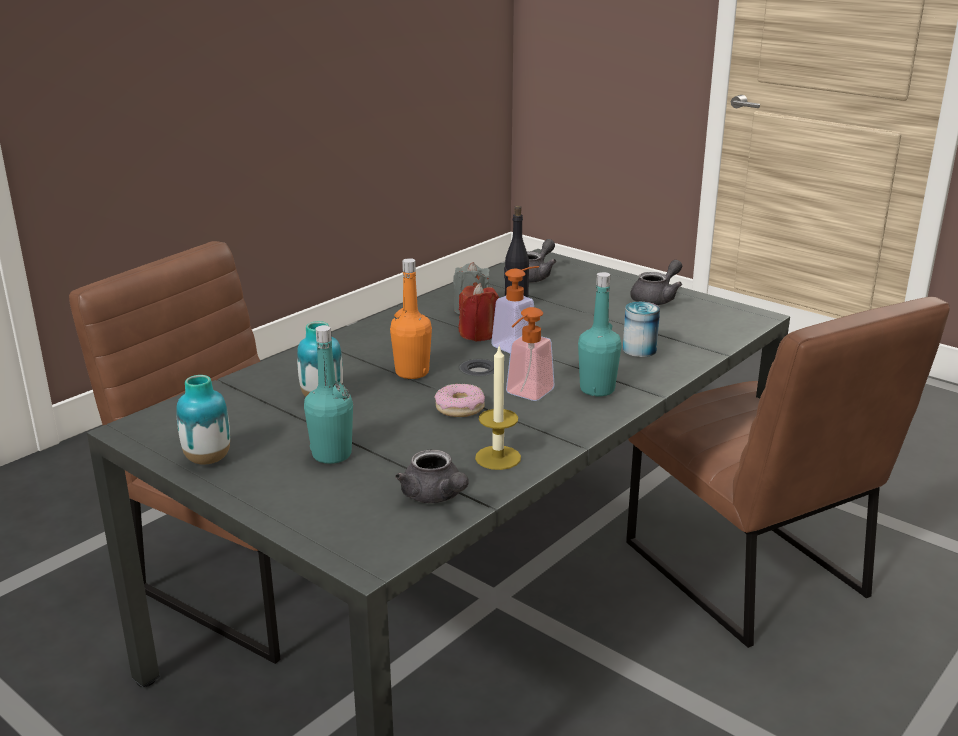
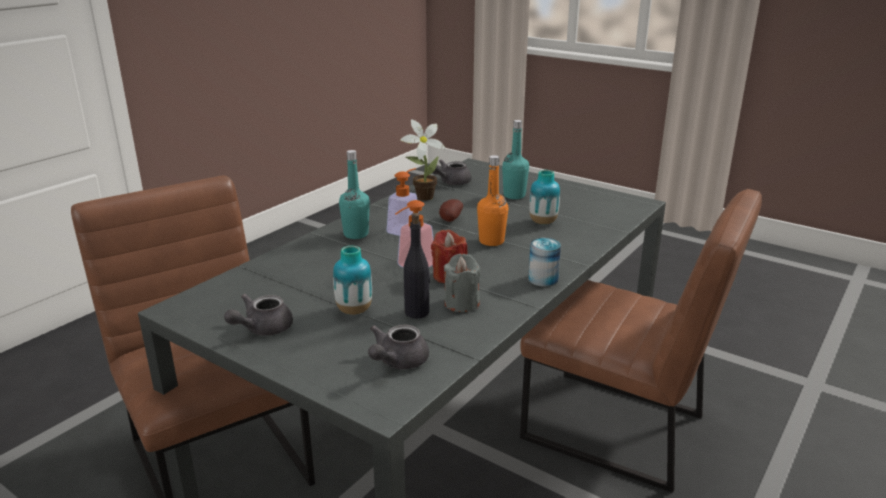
camera: 175 degrees right, 0 degrees up
vase [176,375,230,465] -> vase moved to [333,246,372,315]
grey teapot [395,450,469,503] -> grey teapot turned 90 degrees counterclockwise [433,160,472,185]
donut [434,384,485,417] -> potato [439,199,463,222]
candle [475,347,521,470] -> potted plant [400,119,446,200]
can [623,302,660,357] -> can moved to [528,238,561,287]

